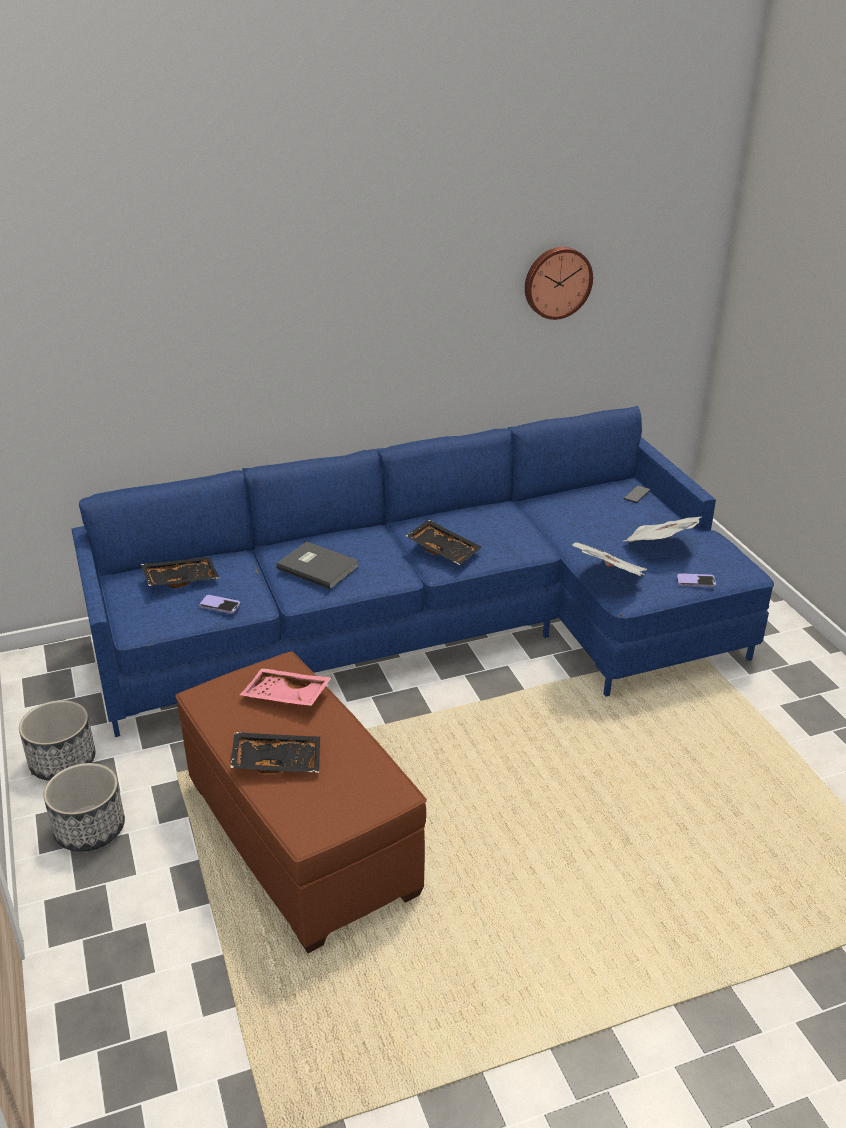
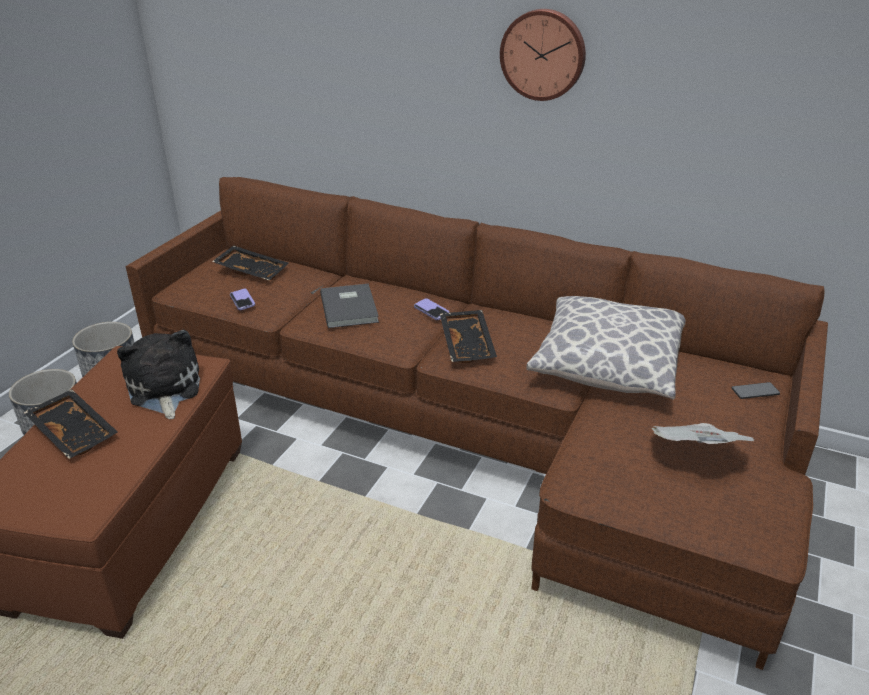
camera: 45 degrees right, 0 degrees up
blue sofa [72,406,774,737] -> brown sofa [126,177,828,670]
pink tray [240,668,331,706] -> plush toy [117,330,200,419]
wall clock [525,247,593,320] -> wall clock moved to [500,9,586,101]
newspaper [573,542,647,576] -> none
phone [677,573,716,587] -> phone moved to [414,298,450,320]
none -> pillow [526,296,686,400]

